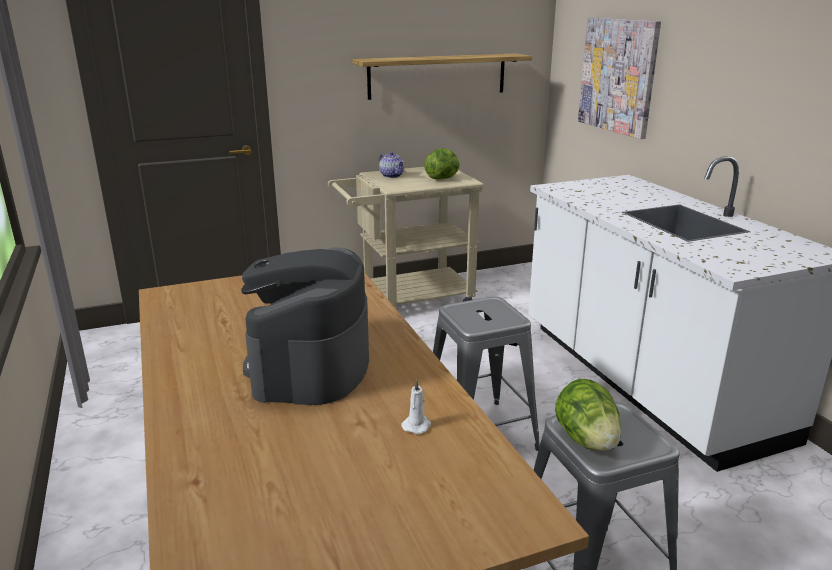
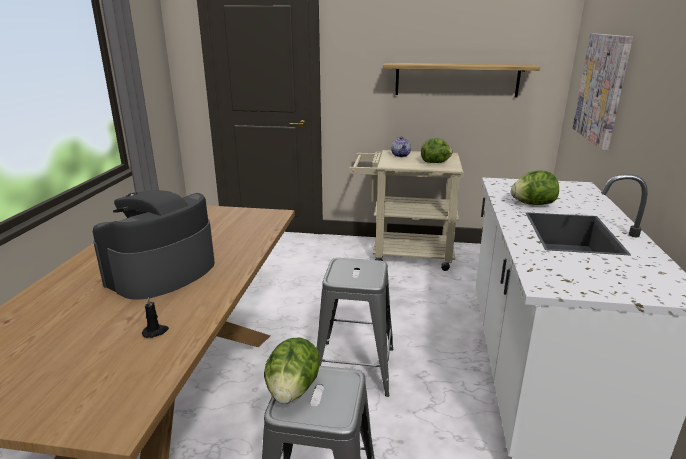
camera: 30 degrees right, 0 degrees up
white candle [402,380,431,434] -> black candle [142,297,169,338]
none -> lettuce [511,170,559,205]

